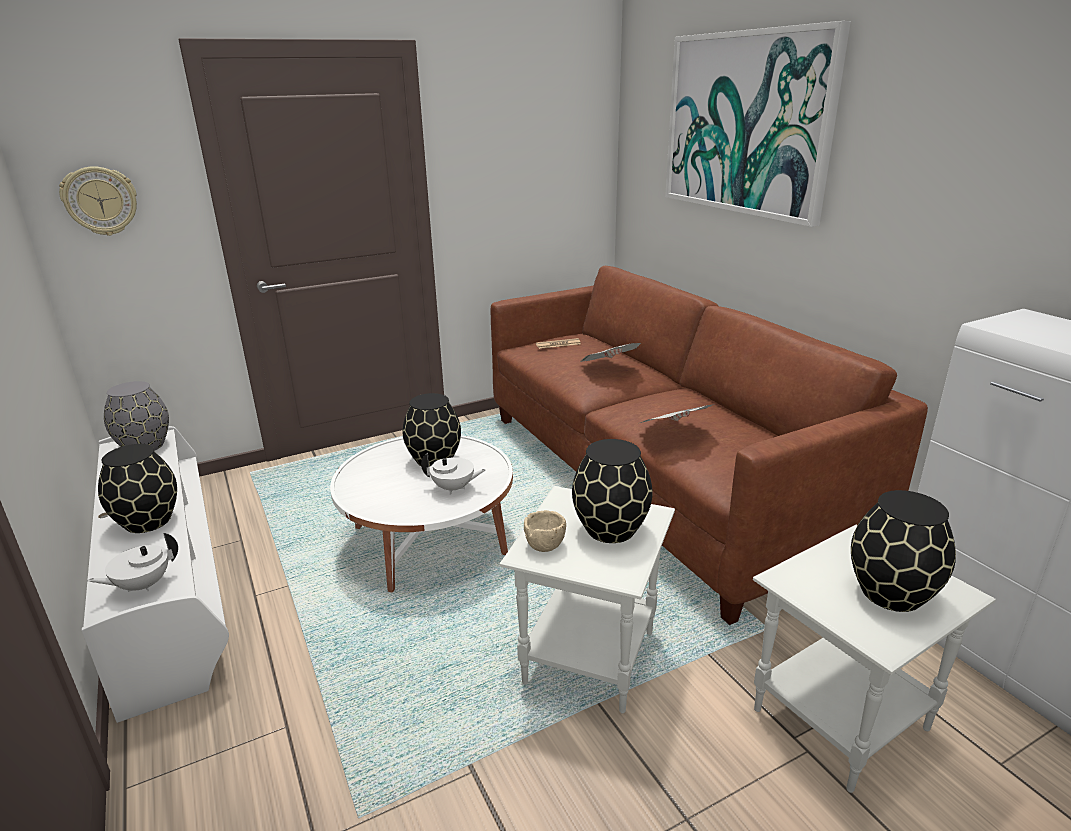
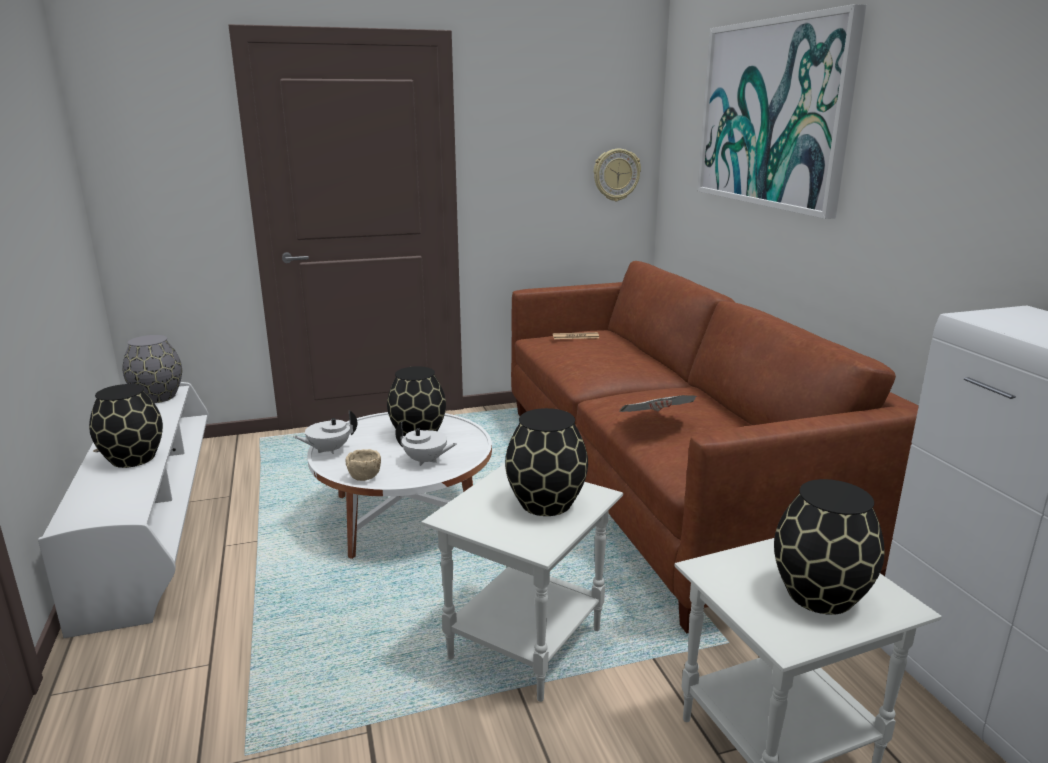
camera: 10 degrees right, 5 degrees down
wall clock [59,166,137,236] -> wall clock moved to [594,149,641,201]
white teapot [87,533,178,592] -> white teapot moved to [293,410,357,454]
beige bowl [524,510,566,552] -> beige bowl moved to [346,449,381,481]
newspaper [580,343,641,362] -> none

